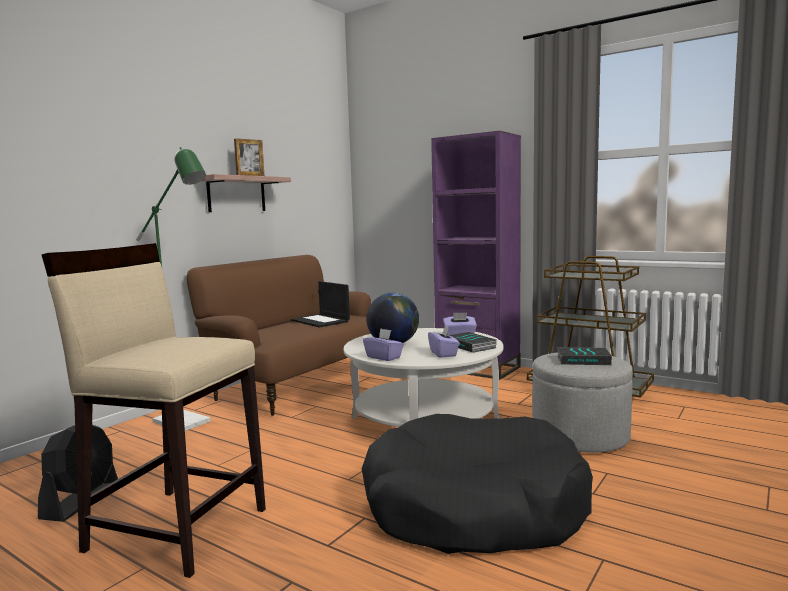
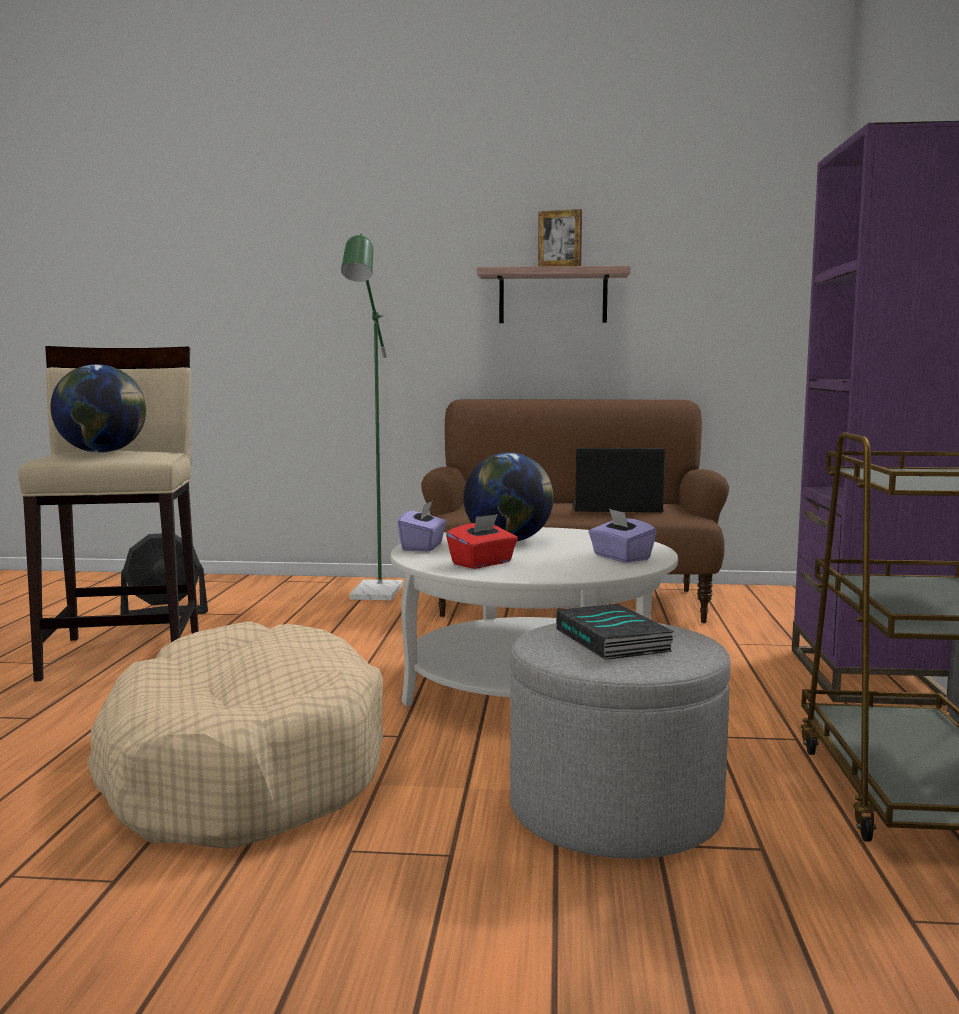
camera: 60 degrees right, 0 degrees up
laptop [291,281,350,327] -> laptop turned 75 degrees clockwise [573,448,665,512]
black dog bed [361,414,593,554] -> beige dog bed [87,622,383,849]
purple tissue box [428,326,460,358] -> red tissue box [446,514,518,569]
book [449,332,496,353] -> none
none -> globe [50,364,146,453]

